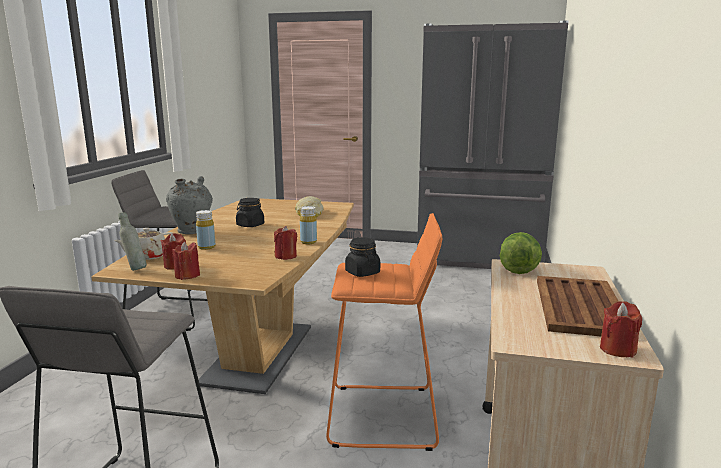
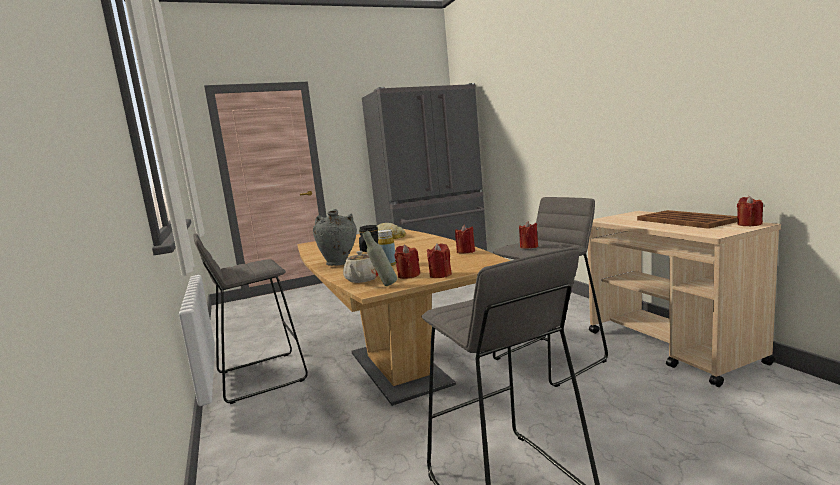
camera: 35 degrees left, 5 degrees down
yellow bottle [300,206,317,244] -> none
orange stool [326,213,442,451] -> grey stool [493,197,608,387]
black jar [345,237,380,277] -> red candle [519,221,538,249]
lettuce [500,232,542,274] -> none

